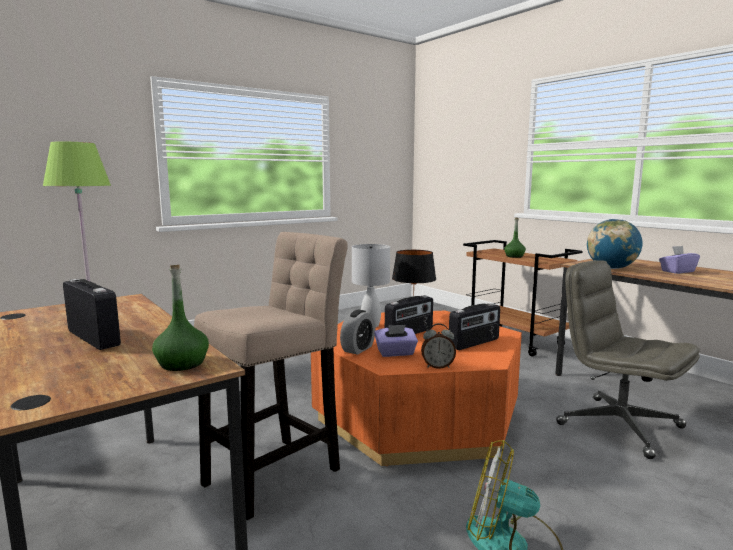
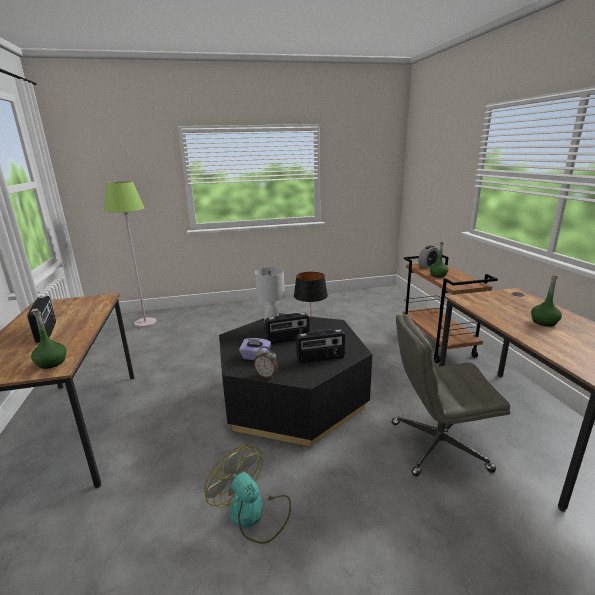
camera: 25 degrees right, 10 degrees up
beige stool [194,232,348,520] -> none
orange coffee table [311,311,522,466] -> black coffee table [219,313,372,447]
alarm clock [340,310,375,355] -> alarm clock moved to [418,246,439,269]
grey office chair [556,260,700,459] -> grey office chair turned 75 degrees counterclockwise [392,314,510,476]
globe [587,219,642,269] -> none
purple tissue box [659,246,700,274] -> green bottle [531,275,562,326]

